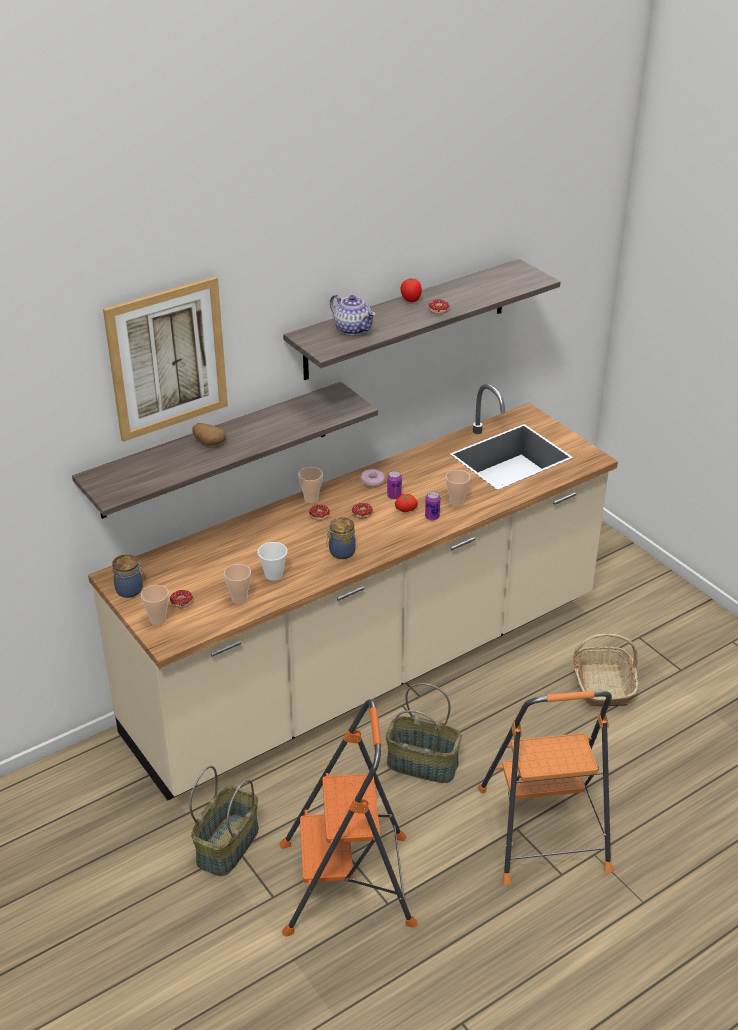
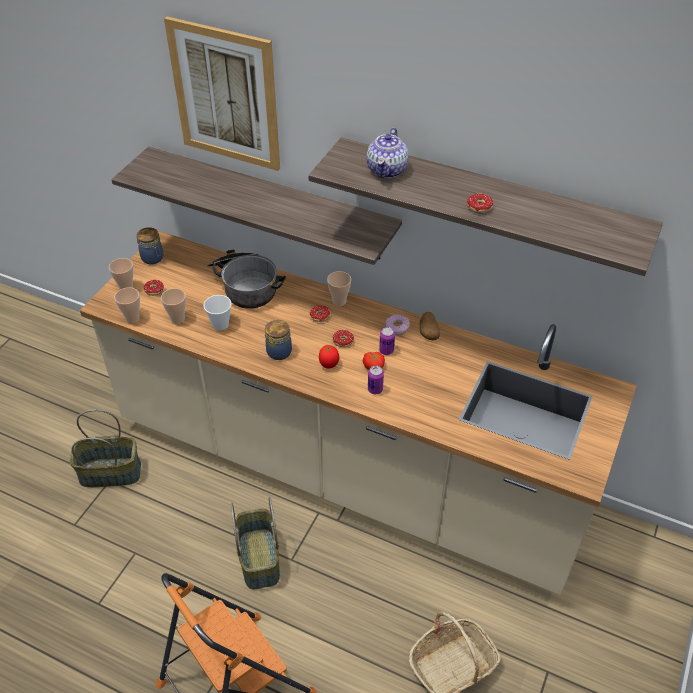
camera: 60 degrees right, 10 degrees up
potato [193,423,226,445] -> potato moved to [420,312,440,340]
orange step ladder [280,699,417,936] -> none
tomato [401,278,422,302] -> tomato moved to [319,345,339,369]
cup [446,470,470,506] -> cup moved to [114,287,140,323]
none -> cooking pot [207,250,286,309]

